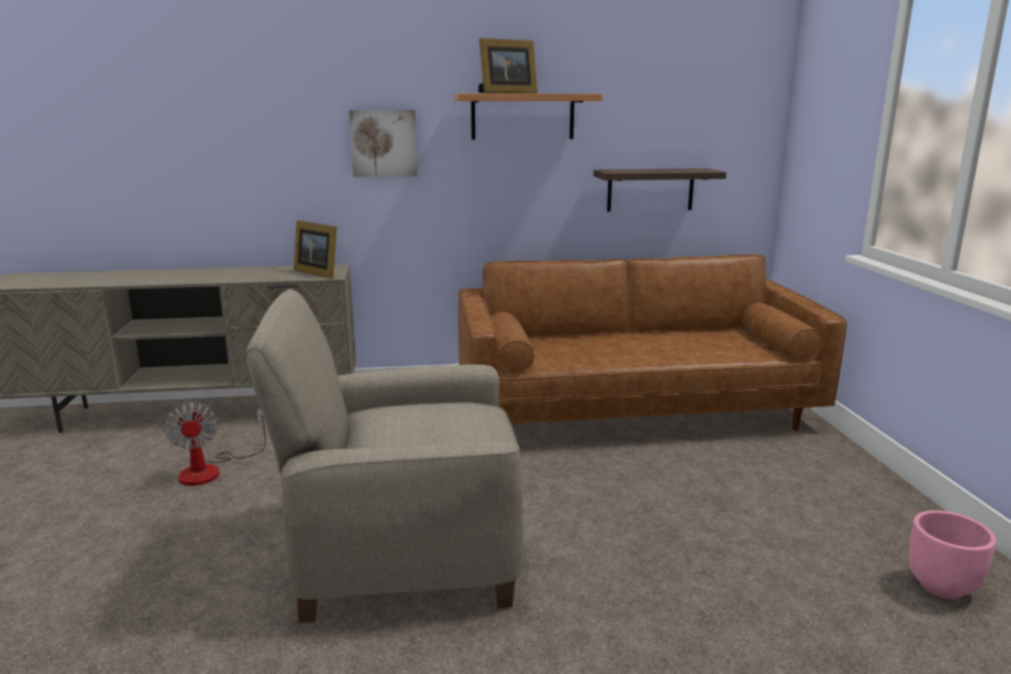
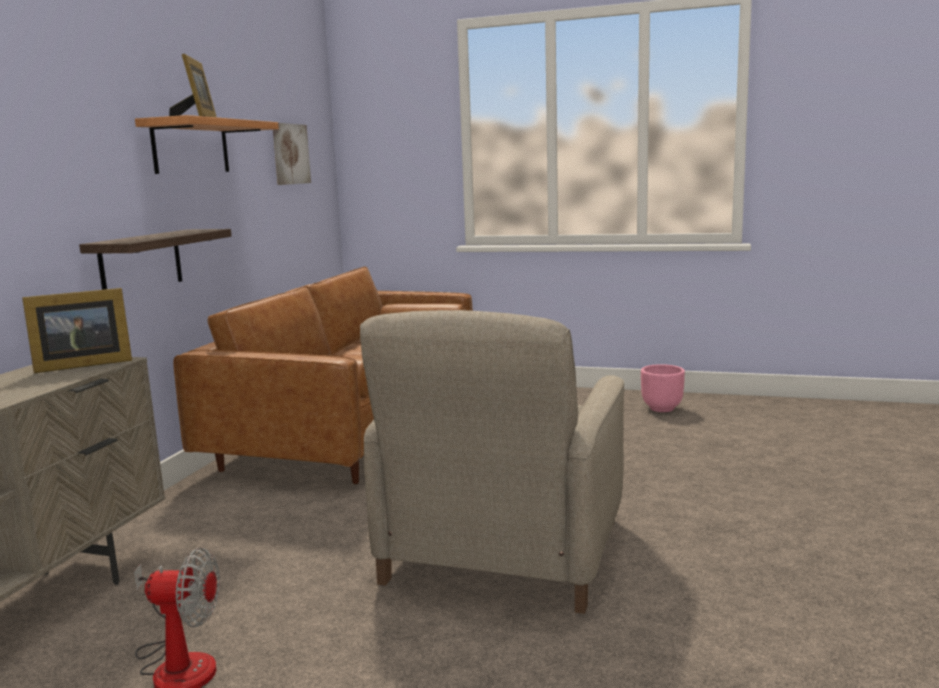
camera: 65 degrees left, 5 degrees down
picture [349,110,418,177] -> picture moved to [273,123,311,185]
shelf [593,168,726,212] -> shelf moved to [79,229,232,290]

